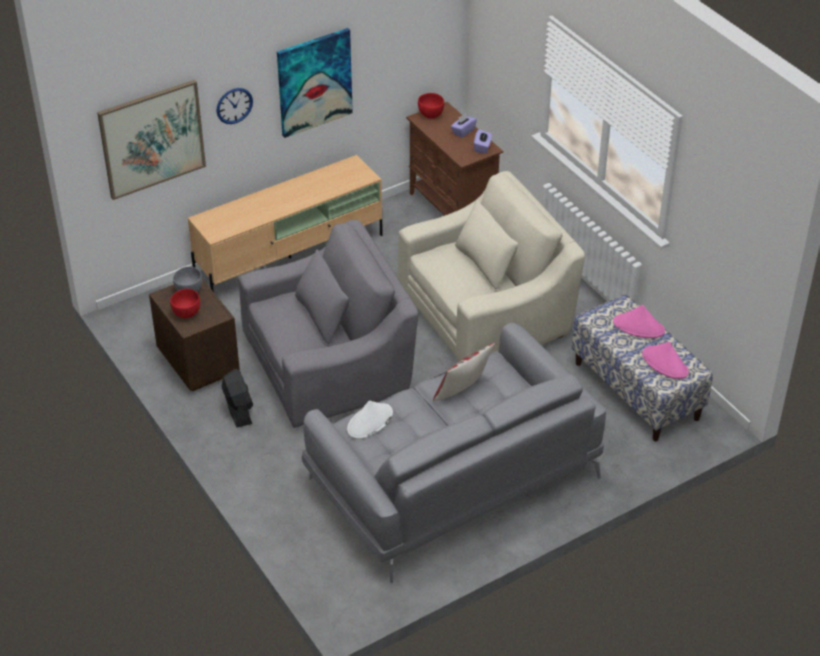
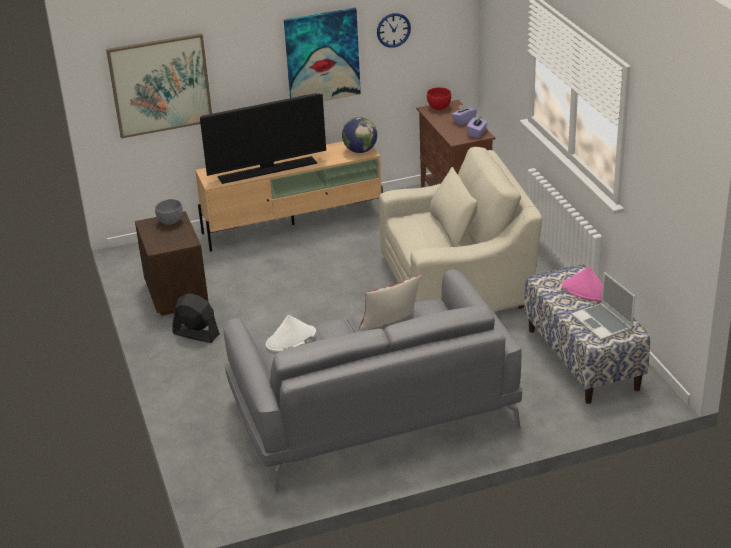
camera: 15 degrees right, 10 degrees down
red bowl [170,289,200,318] -> none
wall clock [216,88,253,124] -> wall clock moved to [377,13,411,48]
black fan [221,369,253,428] -> black fan turned 60 degrees counterclockwise [172,293,220,343]
grey armchair [239,220,418,428] -> none
pink hat [642,342,689,379] -> laptop [571,272,635,340]
none -> television [200,93,326,184]
none -> globe [342,117,377,153]

